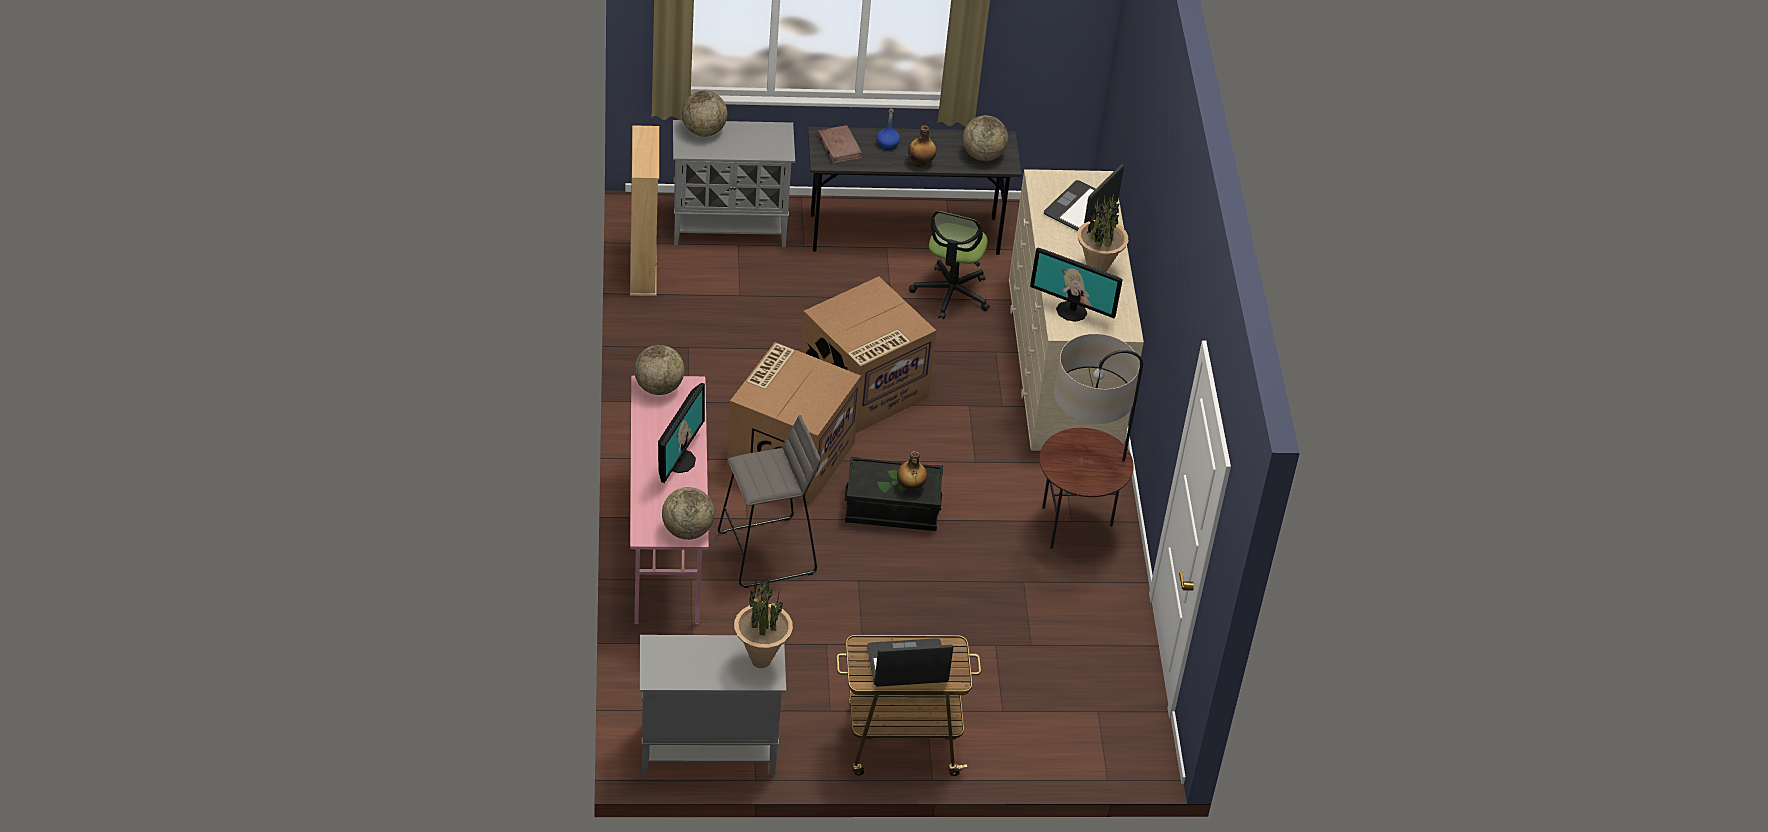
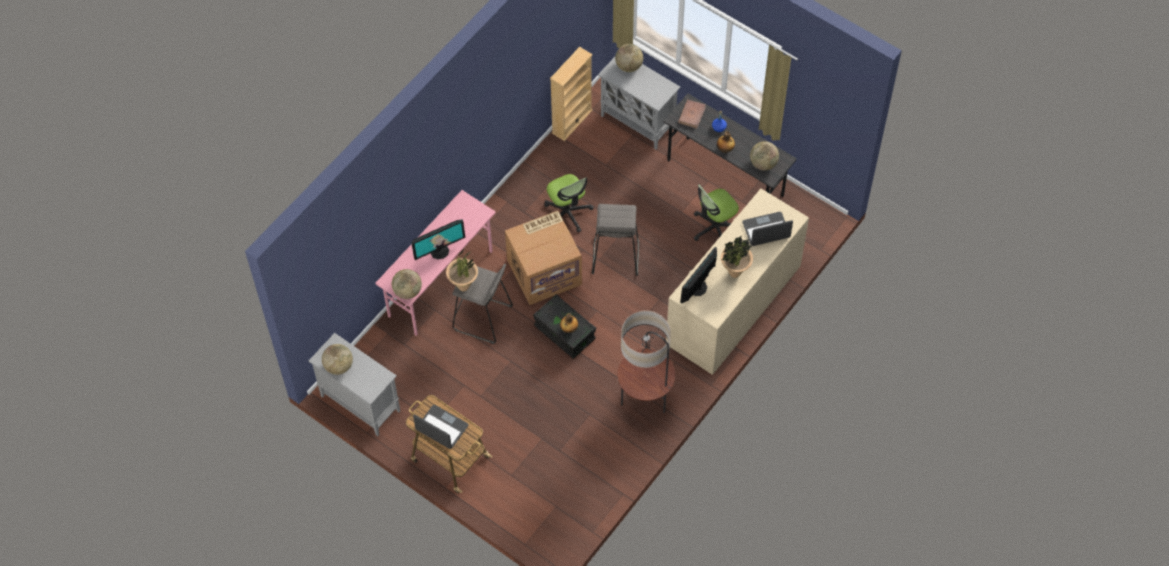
camera: 45 degrees right, 15 degrees up
globe [634,345,684,395] -> globe moved to [322,344,353,375]
potted plant [734,575,793,668] -> potted plant moved to [446,249,478,291]
cardboard box [801,276,936,433] -> grey stool [592,204,639,276]
monitor [1030,247,1123,322] -> monitor turned 60 degrees clockwise [680,247,717,303]
none -> office chair [544,174,594,233]

